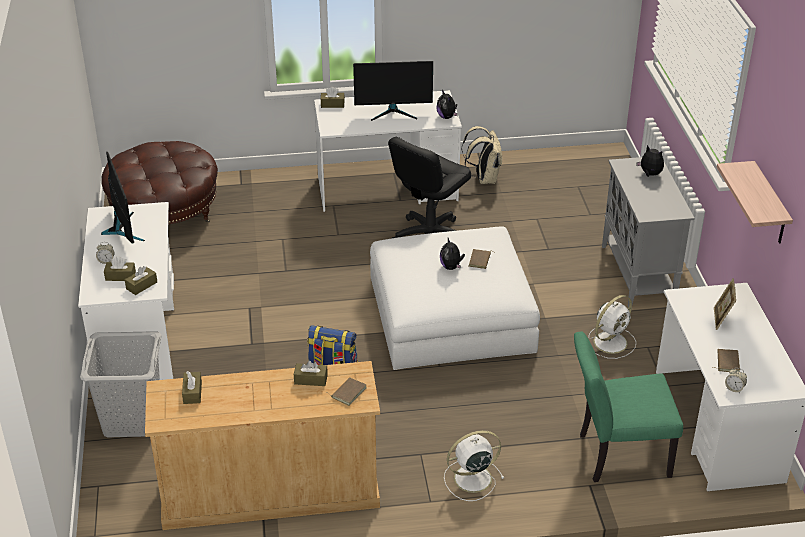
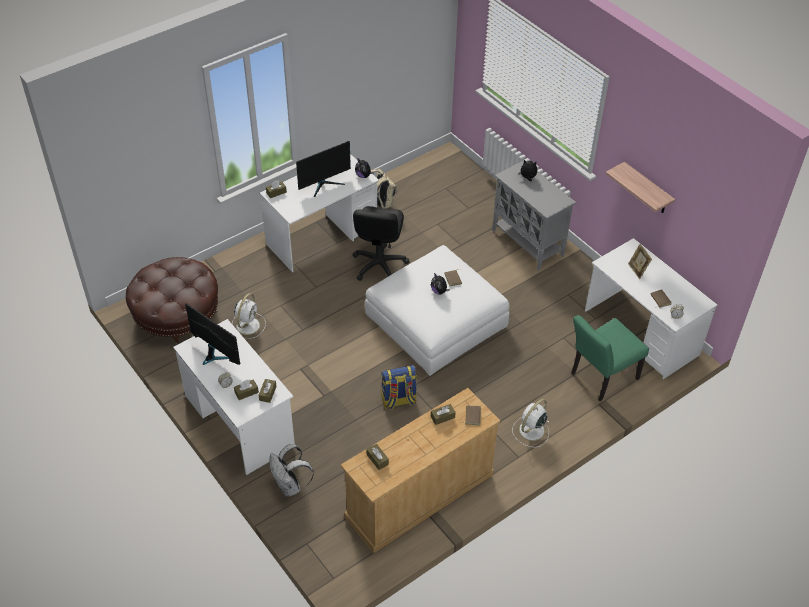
camera: 30 degrees left, 10 degrees up
grey laundry basket [80,331,162,437] -> white backpack [270,444,314,497]
white fan [589,295,636,359] -> white fan moved to [232,293,266,339]

